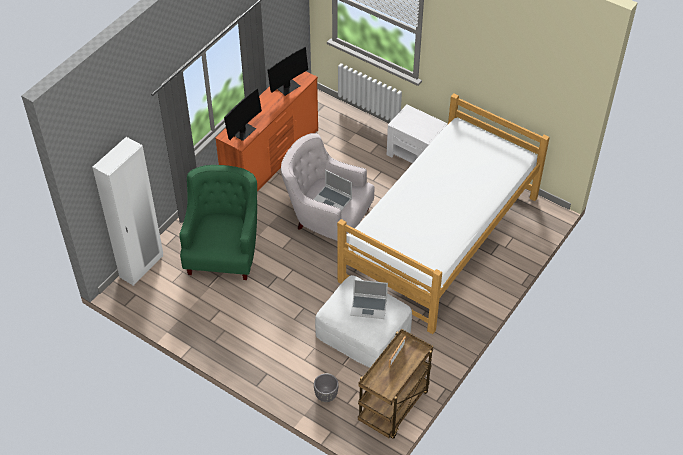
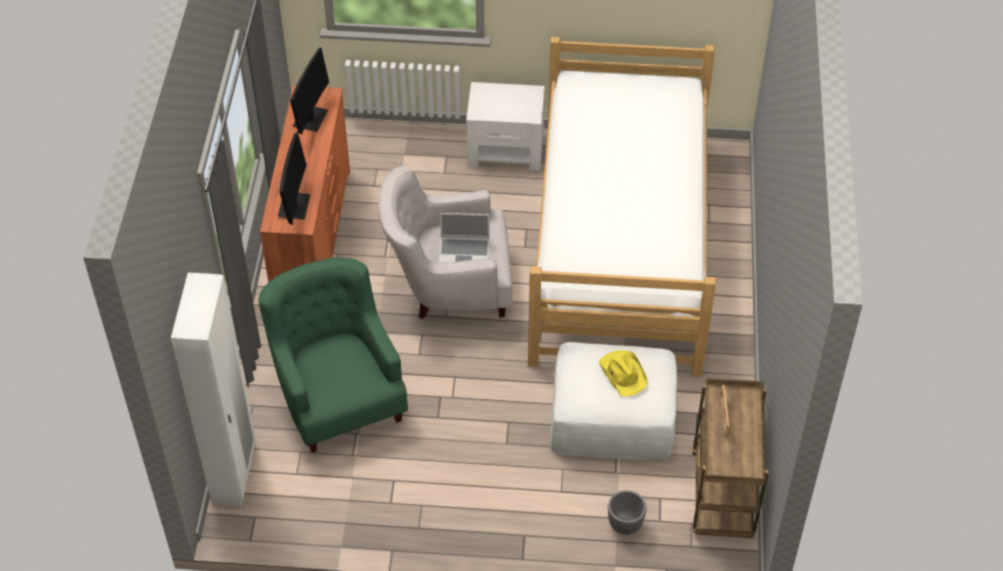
camera: 30 degrees left, 0 degrees up
laptop [350,279,388,319] -> yellow hat [599,350,648,397]

